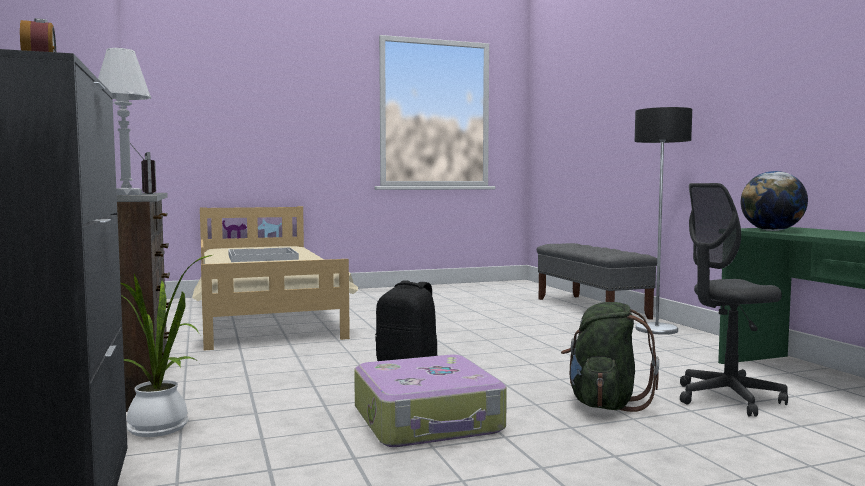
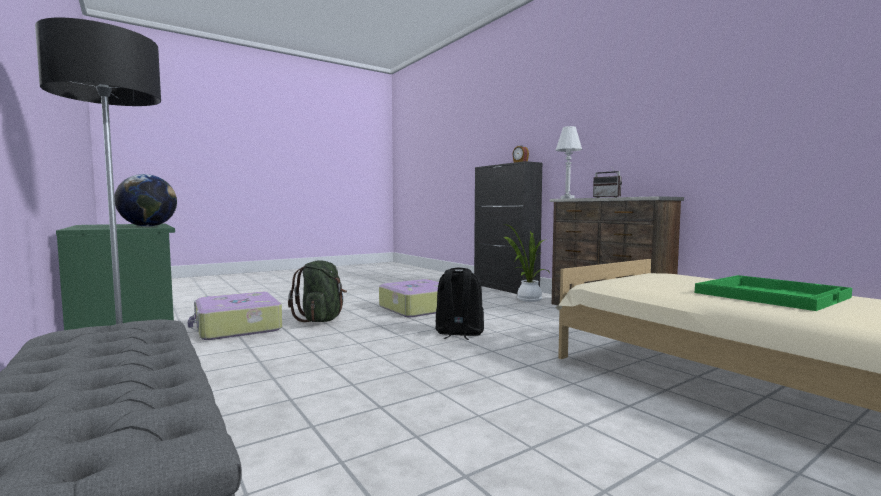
camera: 165 degrees right, 0 degrees up
white tray [228,247,299,262] -> green tray [695,275,852,311]
grey office chair [680,183,788,417] -> suitcase [188,292,282,340]

